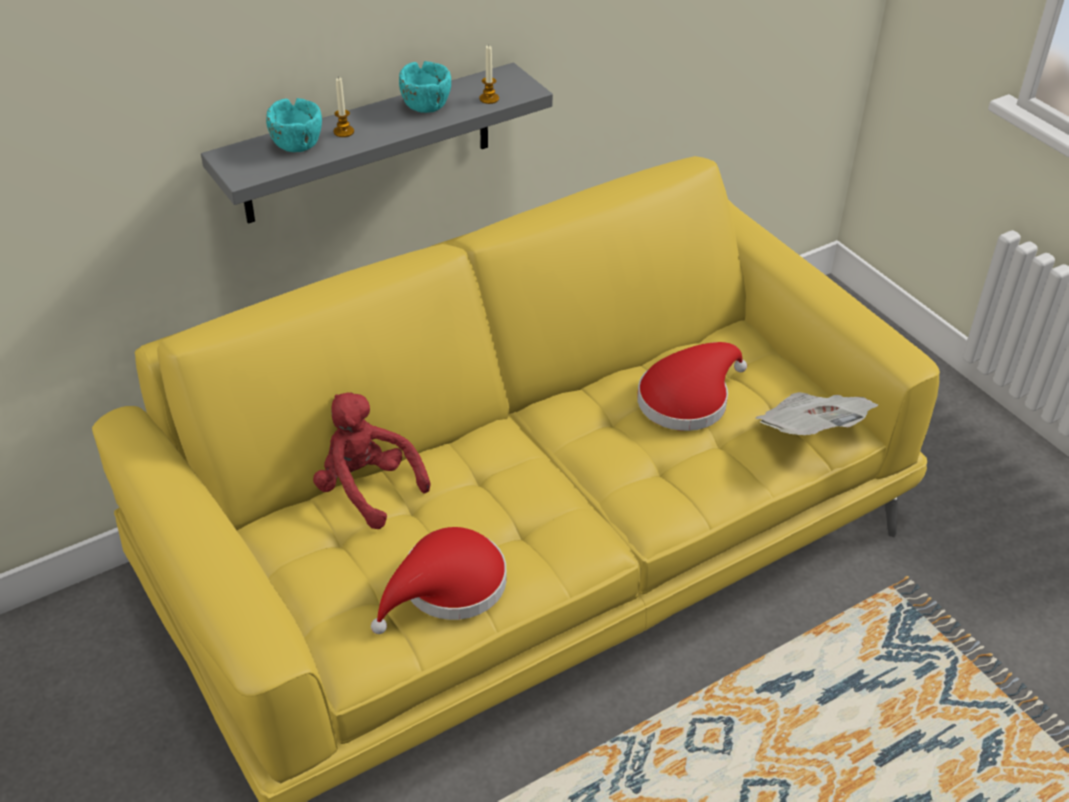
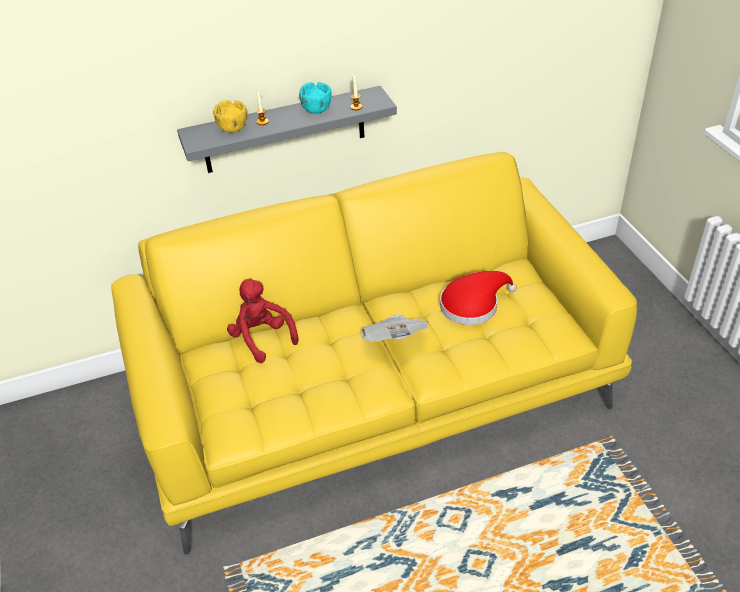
camera: 15 degrees right, 0 degrees up
turquoise bowl [266,98,322,152] -> yellow bowl [213,100,247,132]
red hat [371,527,506,634] -> none
newspaper [756,392,878,435] -> newspaper moved to [361,314,429,342]

